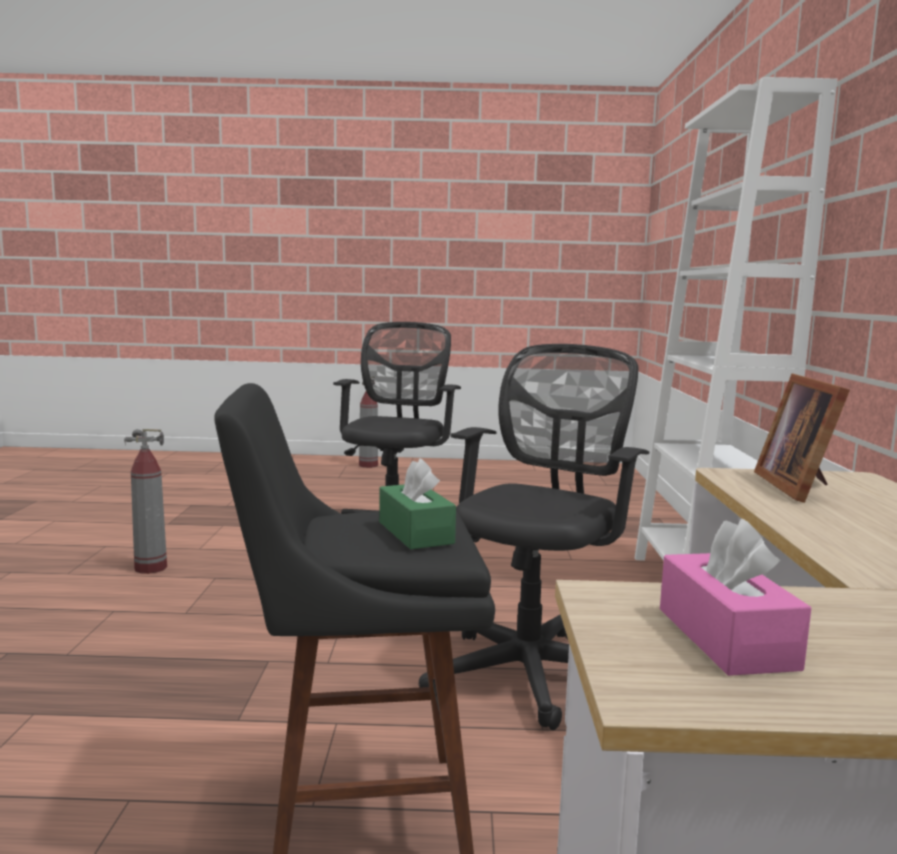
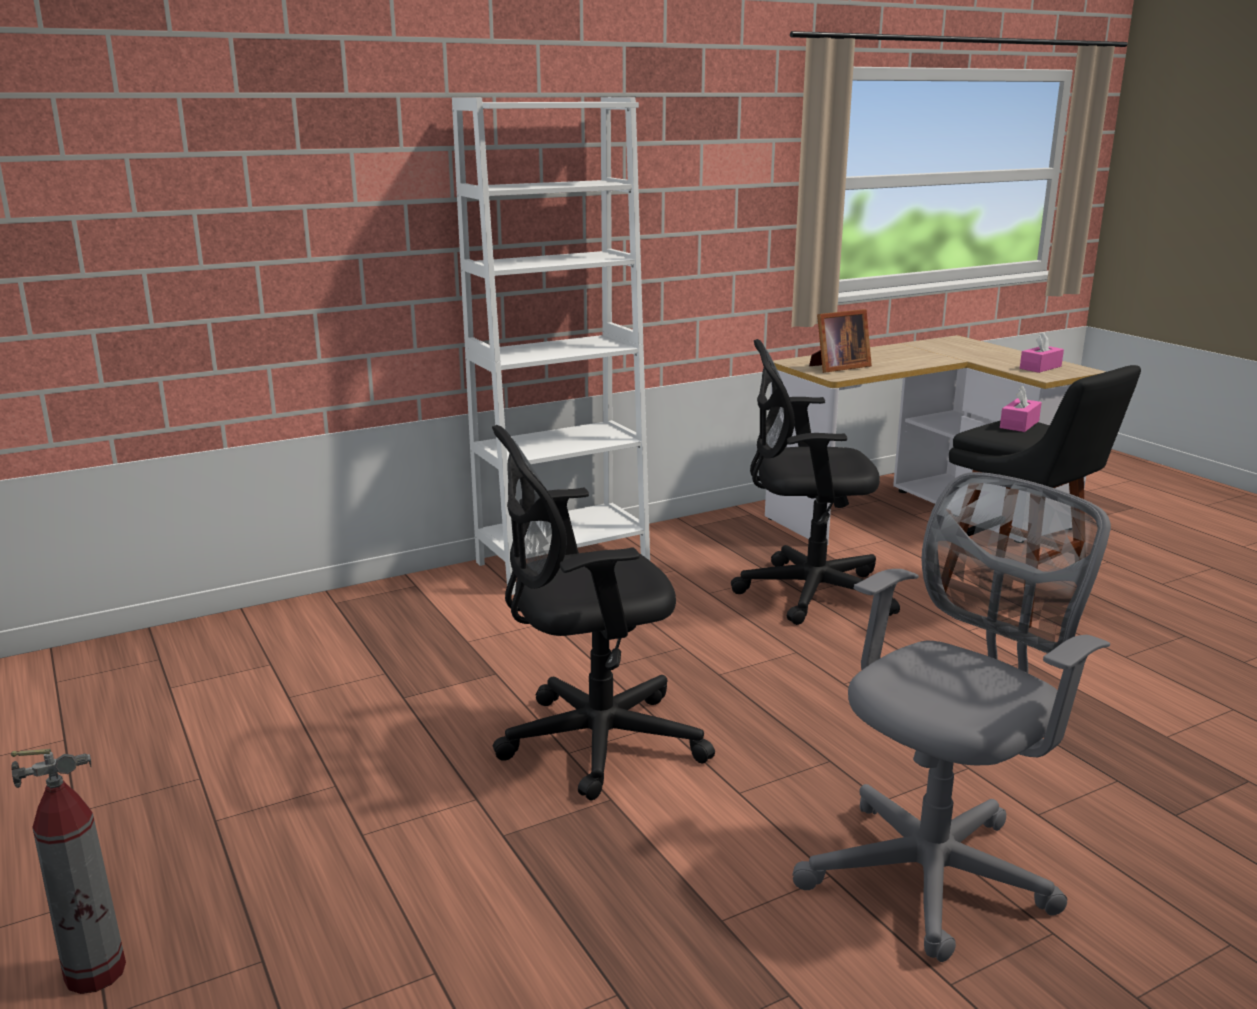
camera: 120 degrees left, 10 degrees up
fire extinguisher [124,429,167,574] -> grey office chair [792,472,1111,962]
green tissue box [379,458,456,549] -> pink tissue box [1000,385,1042,432]

